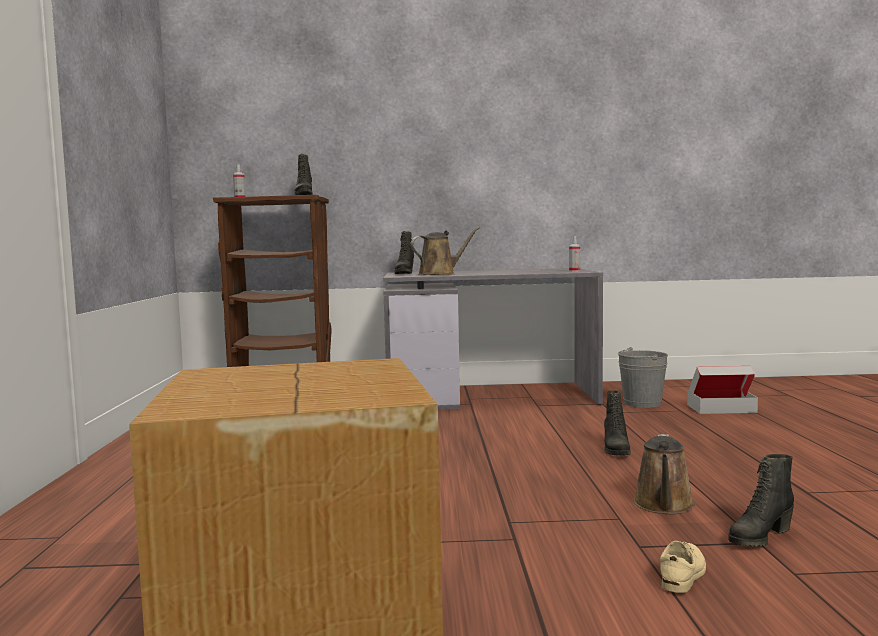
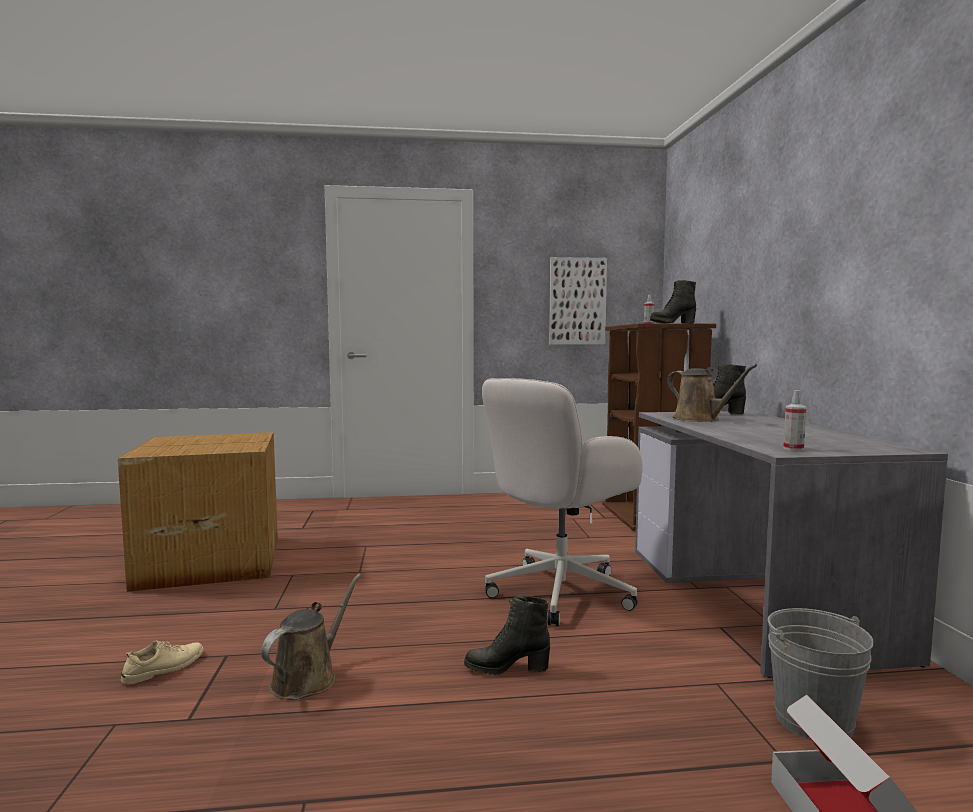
camera: 85 degrees right, 0 degrees up
brown watering can [633,434,695,514] -> brown watering can turned 105 degrees clockwise [261,574,361,700]
beige shoe [660,541,706,593] -> beige shoe turned 75 degrees counterclockwise [121,640,204,684]
black boot [729,454,794,547] -> none
none -> white office chair [482,378,643,626]
none -> picture [549,257,607,344]

